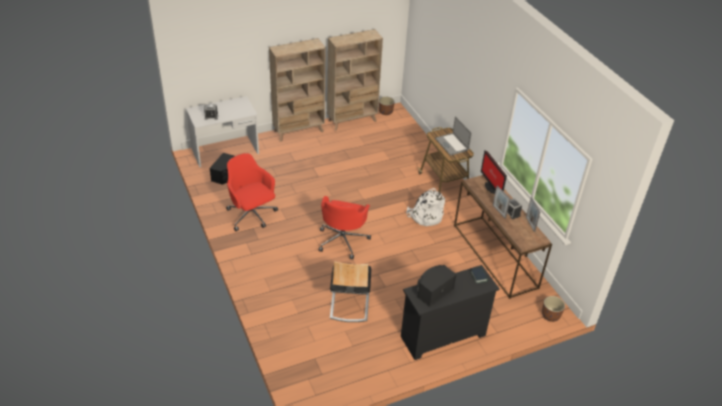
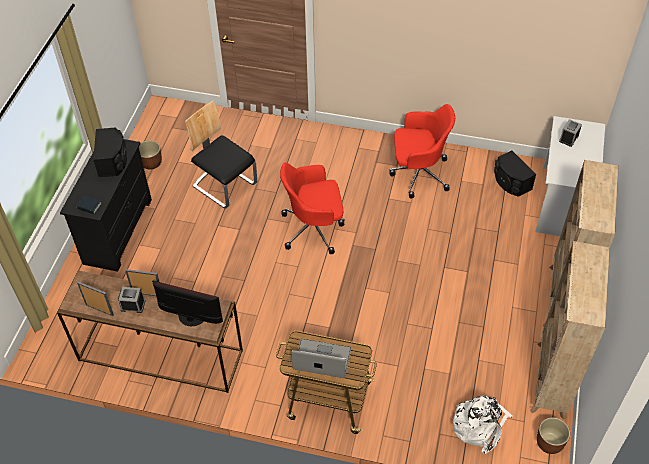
camera: 130 degrees right, 10 degrees up
red office chair [318,196,371,259] -> red office chair turned 60 degrees counterclockwise [280,162,345,254]
white backpack [407,188,445,226] -> white backpack moved to [453,396,513,454]
brown planter [542,296,565,322] -> brown planter moved to [139,140,162,170]

